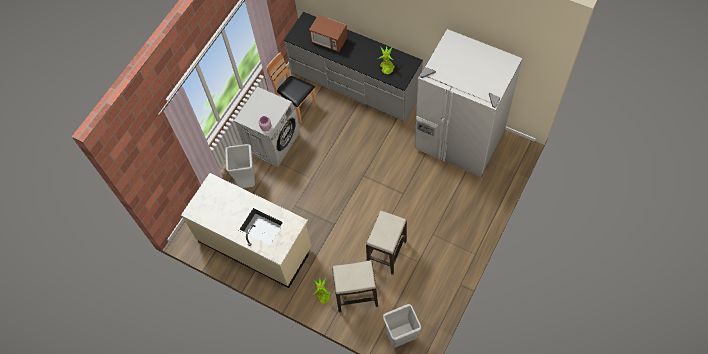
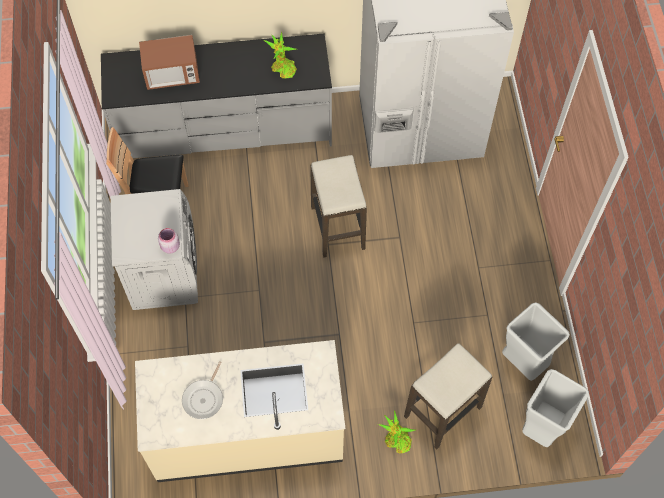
camera: 40 degrees left, 0 degrees up
grey trash can [225,144,255,188] -> grey trash can moved to [502,302,570,381]
stool [366,211,407,275] -> stool moved to [310,155,367,258]
none -> frying pan [182,361,223,419]

